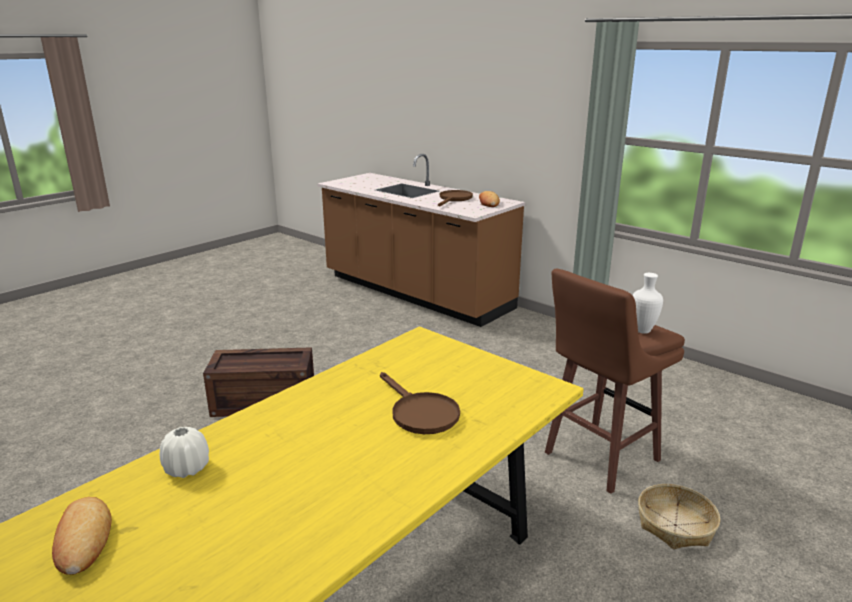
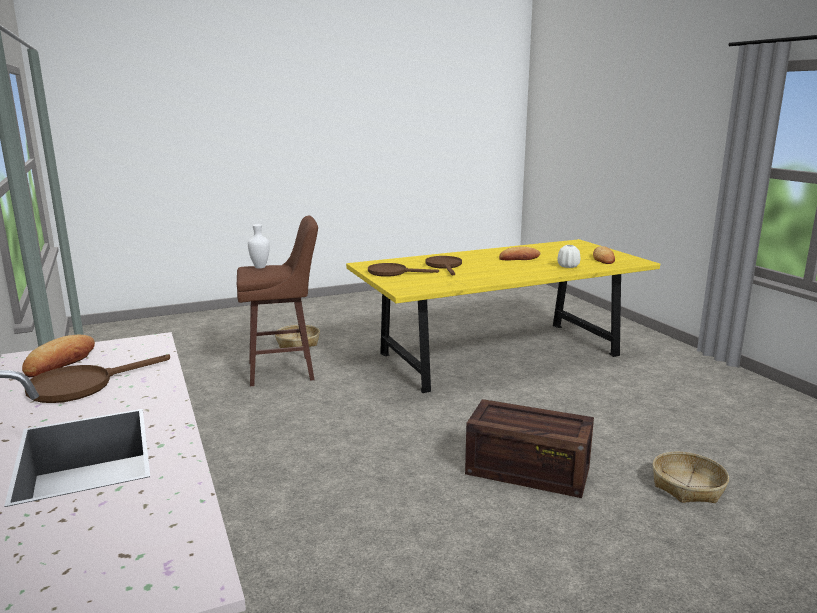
camera: 155 degrees left, 5 degrees down
none -> brown frying pan [368,263,439,277]
none -> bread [499,247,540,260]
none -> basket [653,452,729,503]

